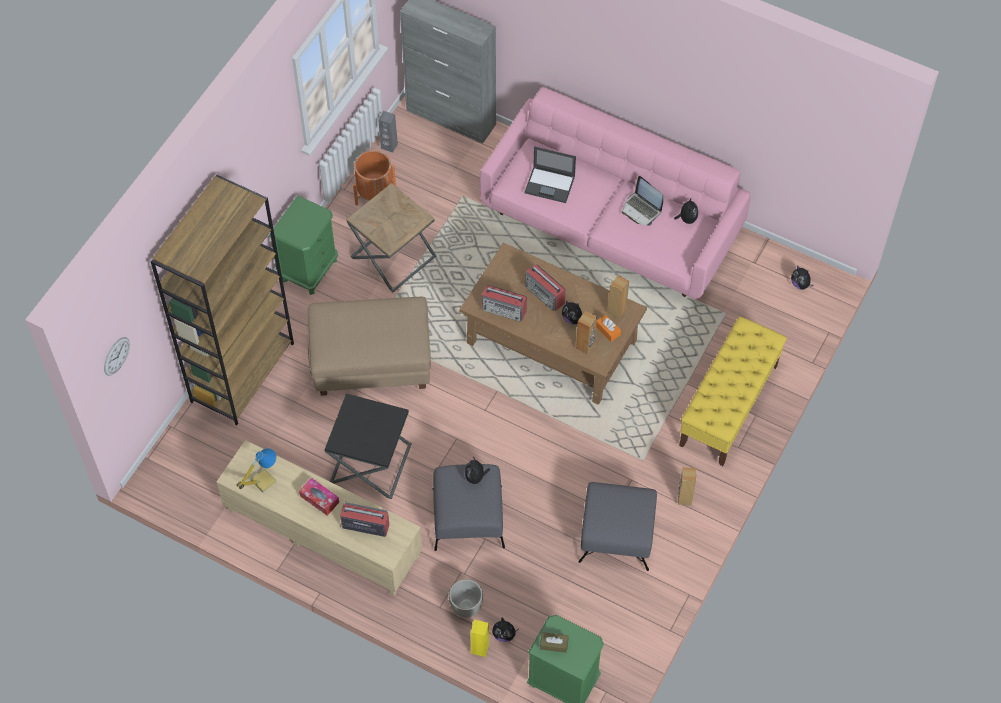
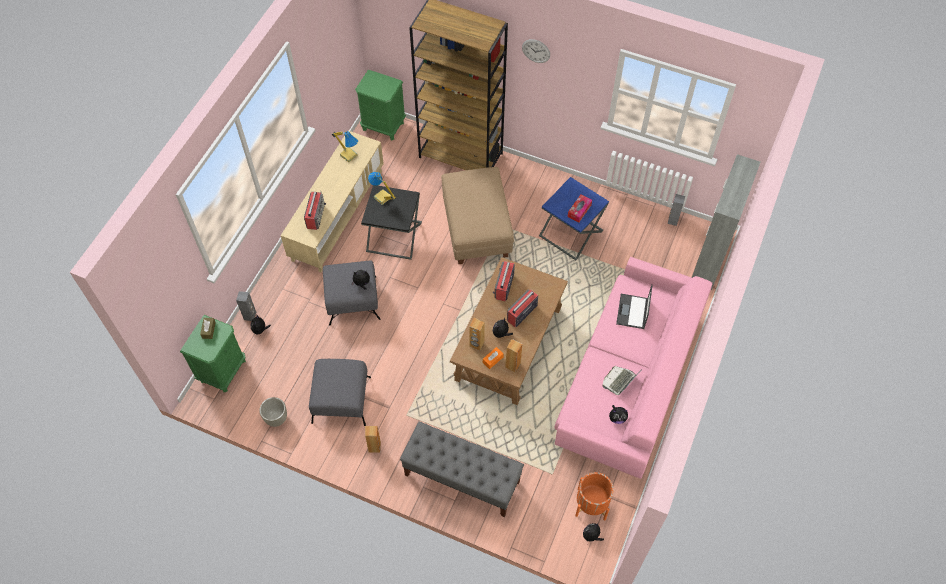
camera: 85 degrees right, 0 degrees up
wall clock [104,337,130,376] -> wall clock moved to [522,39,550,63]
green nightstand [269,196,338,295] -> green nightstand moved to [355,70,406,141]
tissue box [299,478,339,516] -> tissue box moved to [568,195,592,222]
brown side table [347,183,436,292] -> blue side table [539,177,609,260]
orange planter [353,150,396,206] -> orange planter moved to [575,472,614,521]
grey planter [449,579,483,618] -> grey planter moved to [259,397,287,427]
yellow speaker [471,620,489,657] -> grey speaker [236,291,256,321]
yellow bench [679,316,787,466] -> grey bench [400,422,524,517]
none -> table lamp [368,172,396,205]

